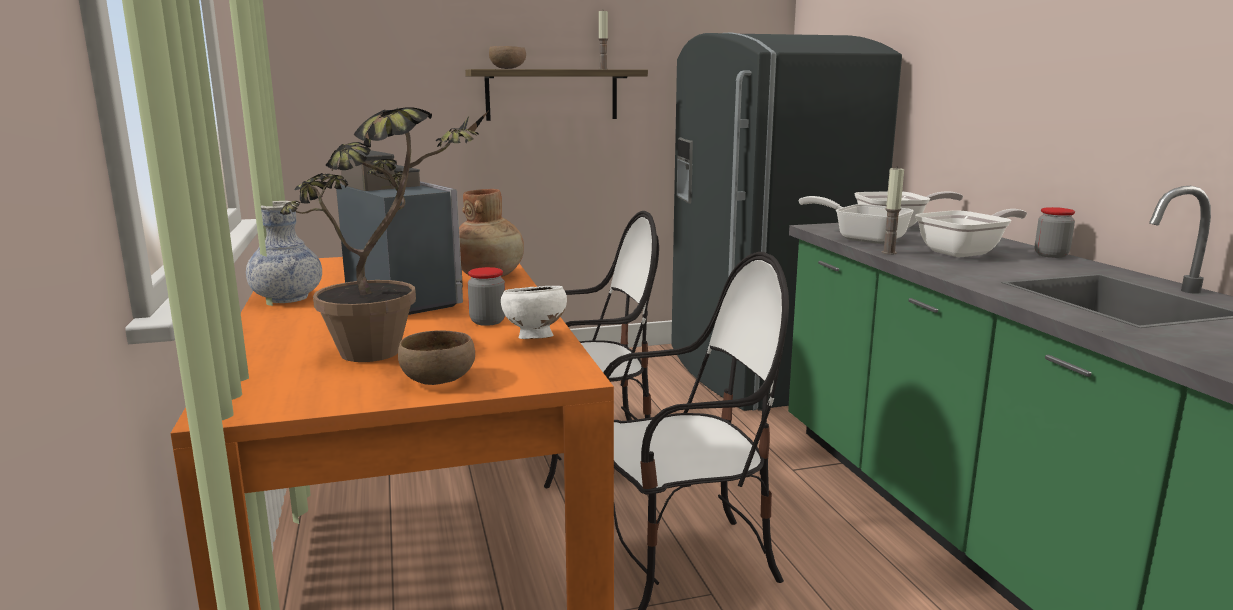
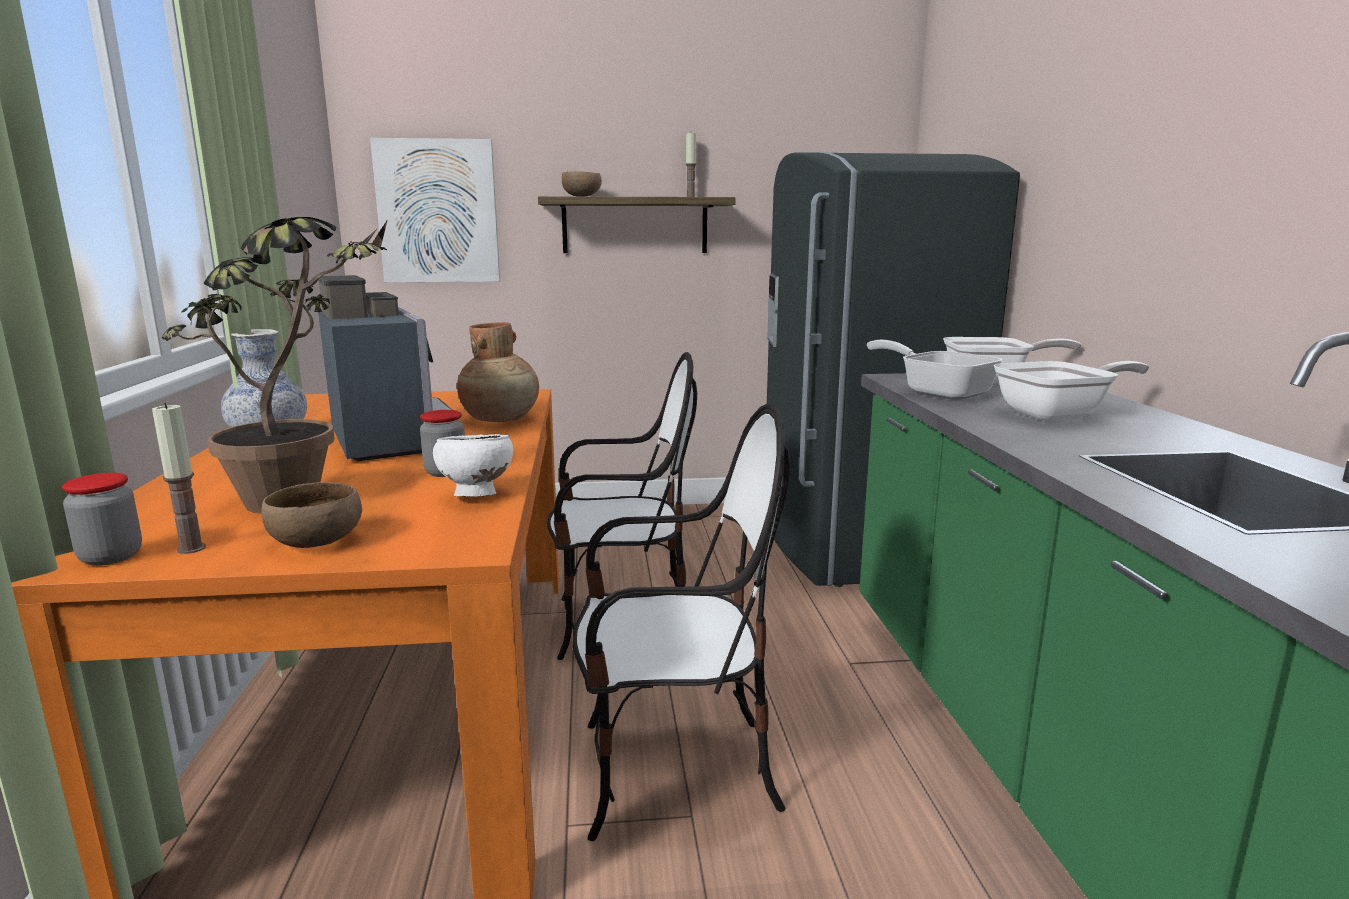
camera: 10 degrees right, 0 degrees up
candle [882,166,904,255] -> candle moved to [152,403,206,554]
jar [1035,207,1075,258] -> jar moved to [62,473,142,566]
none -> picture [370,138,500,282]

